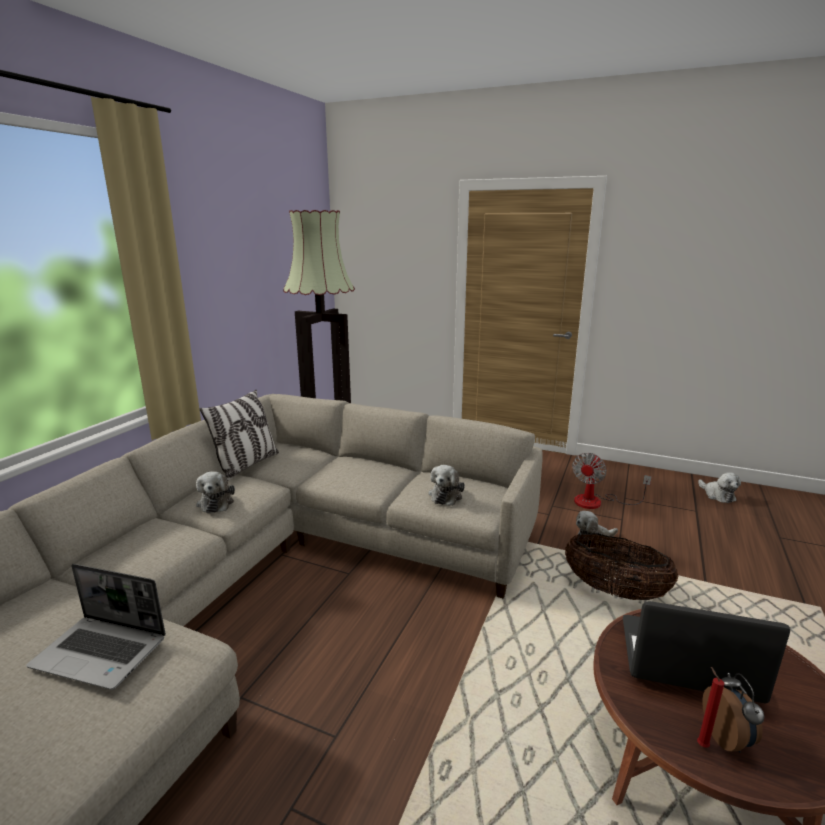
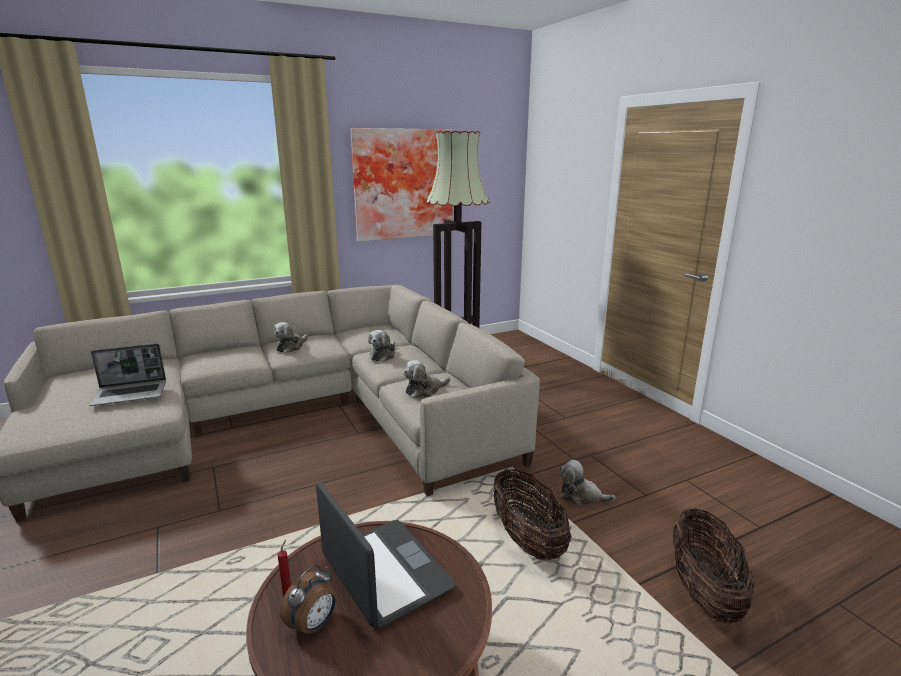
camera: 40 degrees right, 0 degrees up
laptop [26,564,166,690] -> laptop turned 75 degrees counterclockwise [89,344,166,406]
pillow [200,389,279,481] -> none
fan [572,453,652,509] -> none
plush toy [698,472,741,503] -> plush toy moved to [368,330,395,362]
none -> picture [350,128,453,242]
none -> basket [673,508,754,624]

